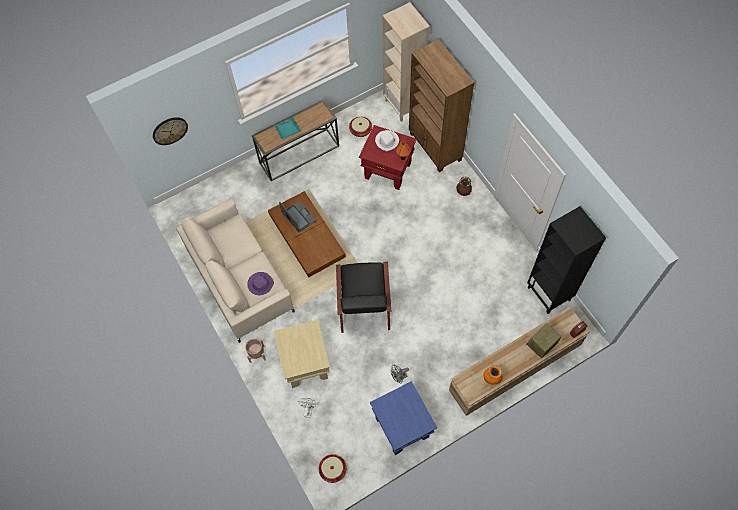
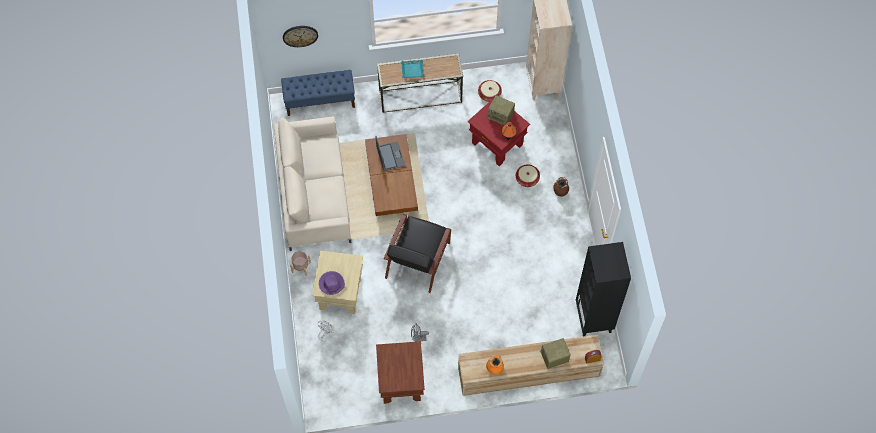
camera: 20 degrees right, 0 degrees up
purple hat [247,272,274,295] -> purple hat moved to [319,271,345,295]
basket [319,454,346,483] -> basket moved to [516,164,540,187]
blue side table [370,381,437,455] -> brown side table [376,341,425,404]
white hat [375,130,399,151] -> radio [488,95,515,127]
brown bookcase [409,39,474,172] -> none
none -> blue bench [281,70,355,116]

